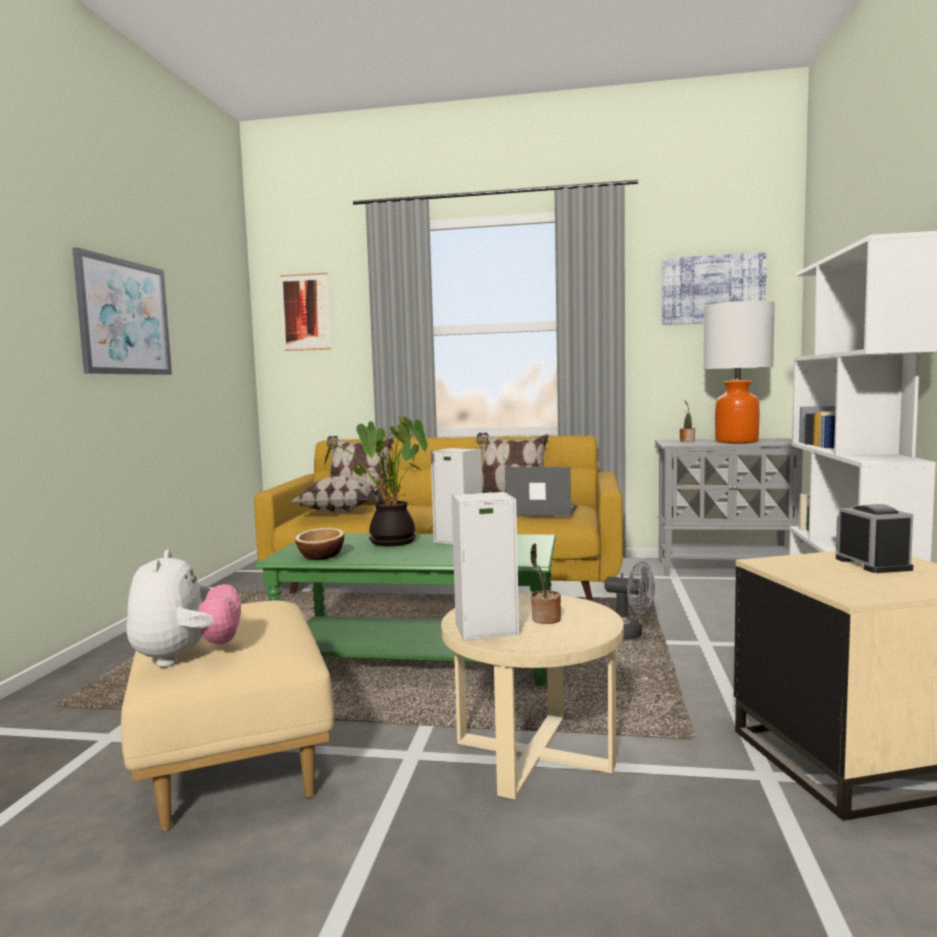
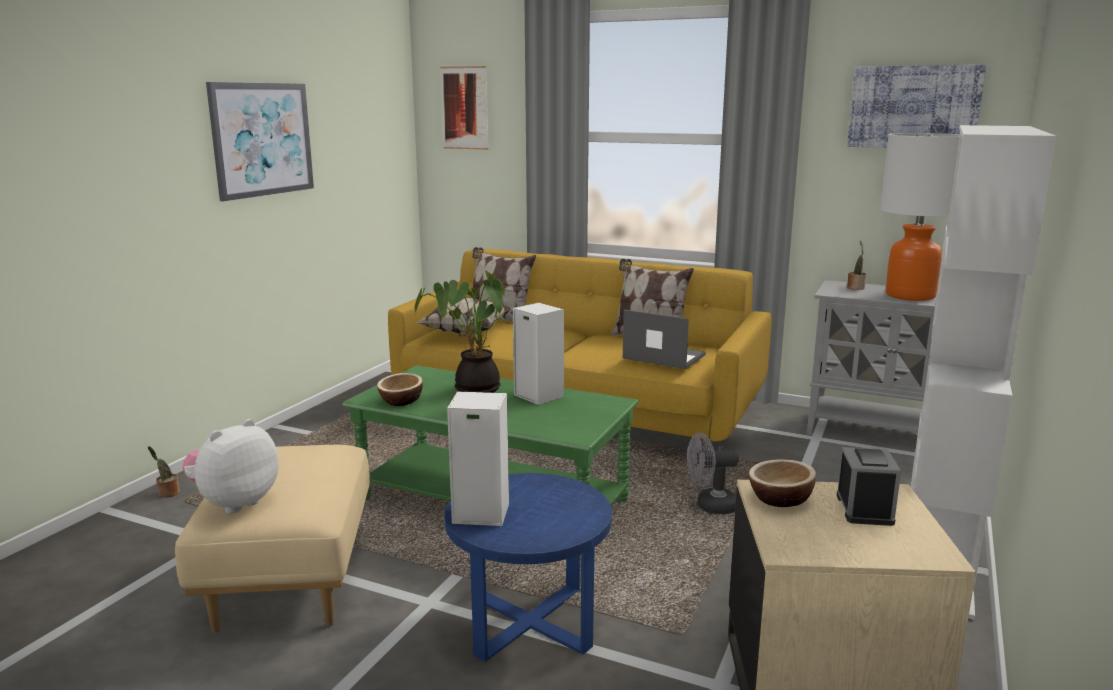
camera: 15 degrees right, 10 degrees up
plush toy [127,550,241,667] -> plush toy turned 150 degrees counterclockwise [182,419,279,514]
beige side table [441,594,624,799] -> blue side table [445,473,612,662]
potted plant [530,543,561,624] -> potted plant moved to [148,446,180,498]
grey fan [604,561,655,640] -> grey fan turned 135 degrees clockwise [687,433,739,514]
none -> bowl [749,459,816,507]

